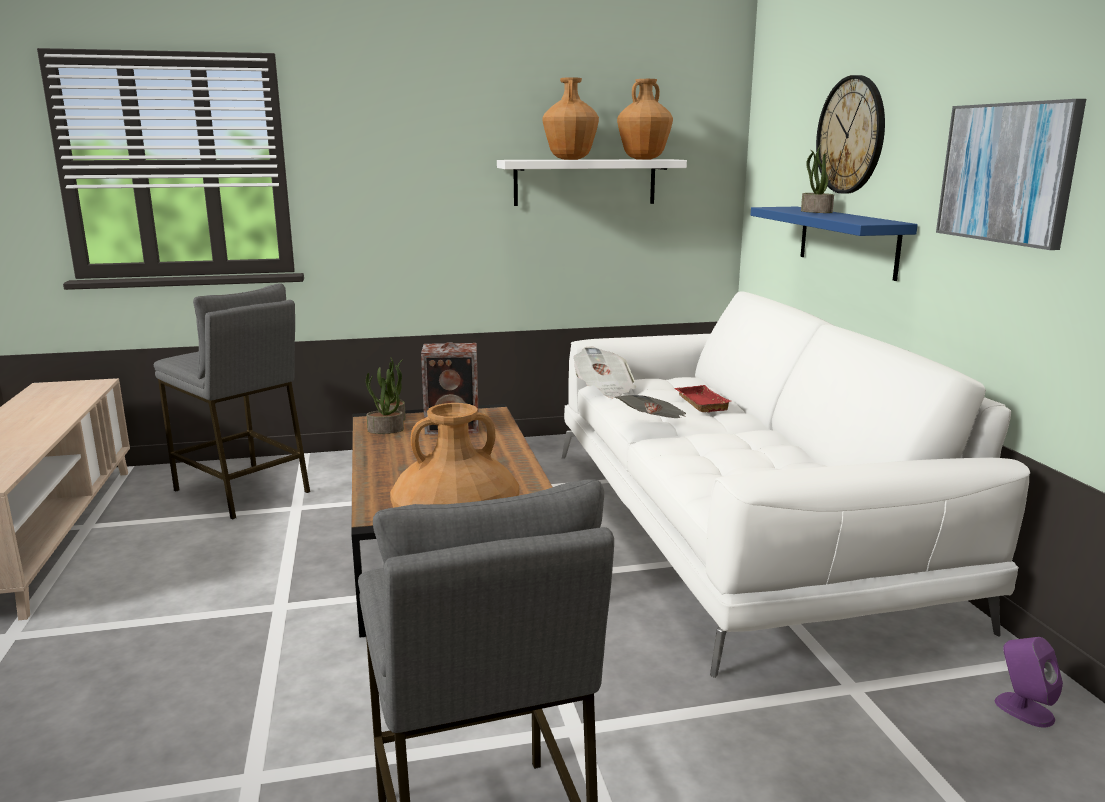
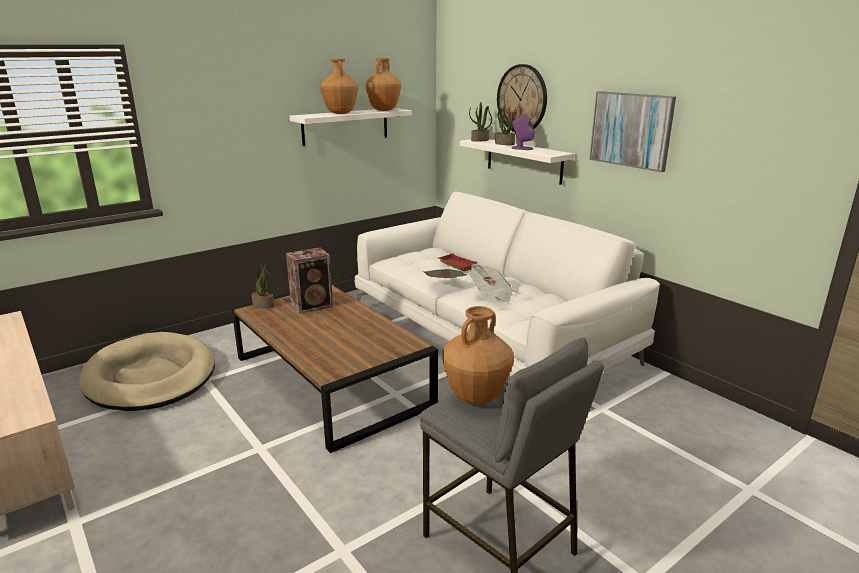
camera: 25 degrees left, 5 degrees up
grey stool [154,283,310,519] -> beige dog bed [79,332,215,411]
potted plant [366,367,404,434] -> potted plant moved to [469,102,492,142]
newspaper [573,346,636,398] -> newspaper moved to [470,264,515,302]
blue shelf [751,207,918,281] -> white shelf [460,139,574,185]
purple speaker [995,637,1063,728] -> purple speaker moved to [511,114,535,150]

